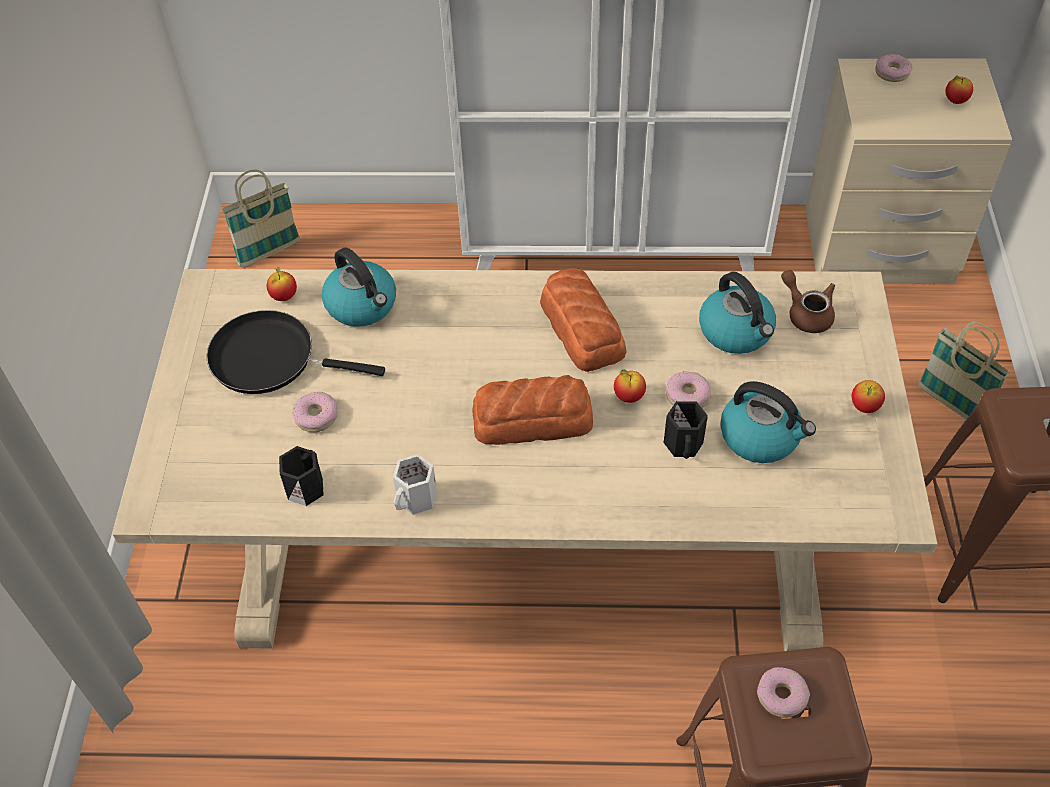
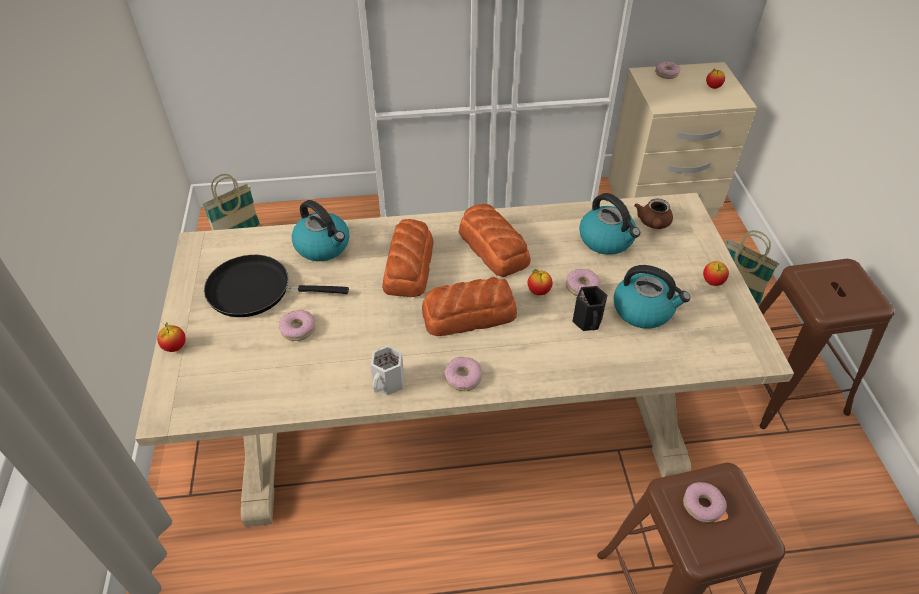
camera: 10 degrees left, 5 degrees down
apple [267,266,297,301] -> apple moved to [157,322,186,352]
black mug [279,446,324,506] -> none
brown teapot [781,270,835,333] -> brown teapot turned 120 degrees counterclockwise [634,199,673,229]
none -> bread [382,219,434,297]
none -> donut [444,357,482,391]

